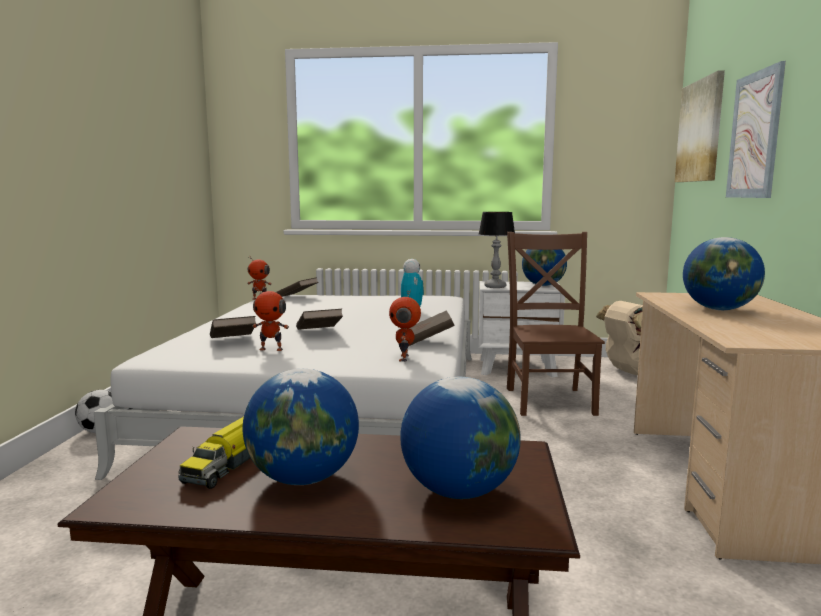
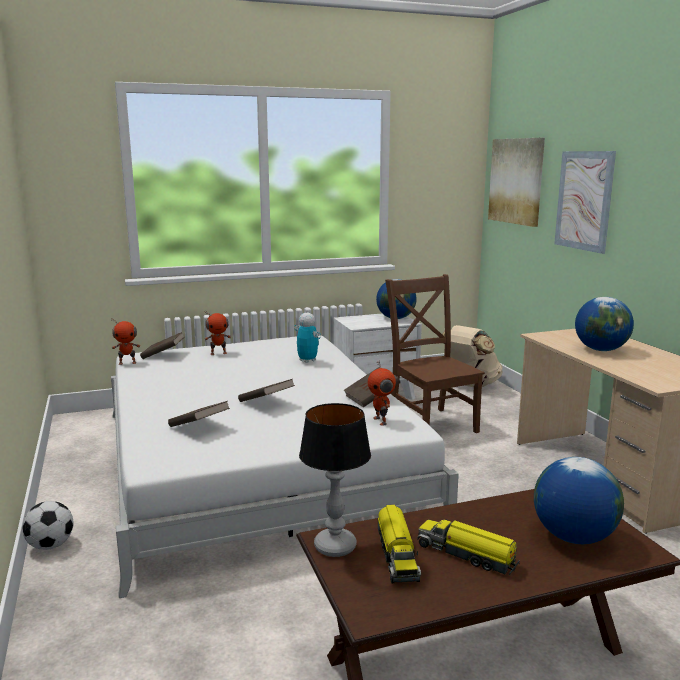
camera: 25 degrees left, 5 degrees up
globe [243,369,359,485] -> toy truck [417,518,520,575]
toy robot [252,286,289,351] -> toy robot moved to [204,310,231,355]
table lamp [479,212,515,288] -> table lamp moved to [299,403,371,557]

